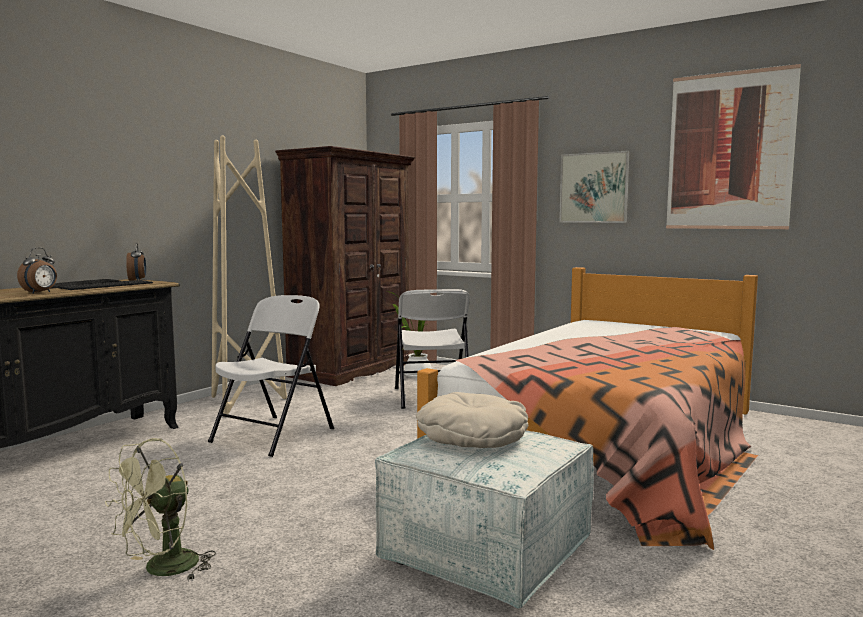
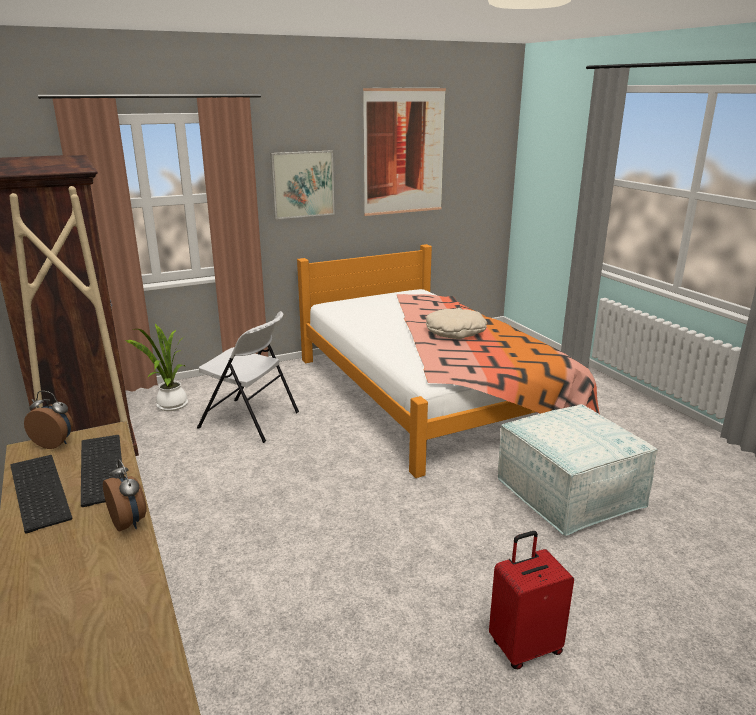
camera: 60 degrees left, 15 degrees up
green fan [105,438,216,581] -> red suitcase [489,531,574,669]
white chair [208,295,334,457] -> none
beige pillow [416,392,528,448] -> beige pillow moved to [426,308,487,339]

